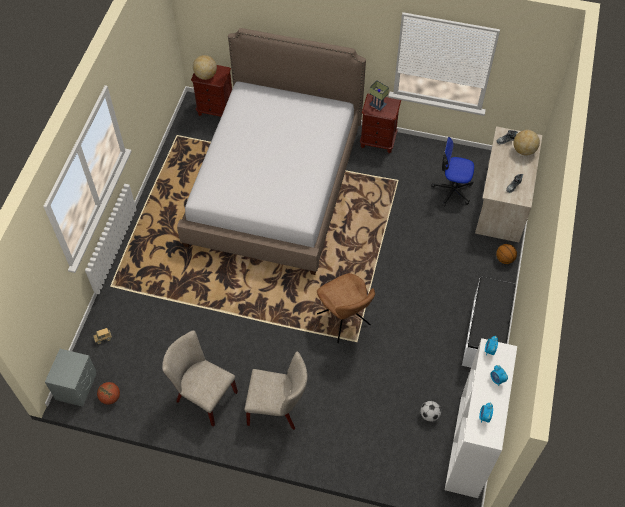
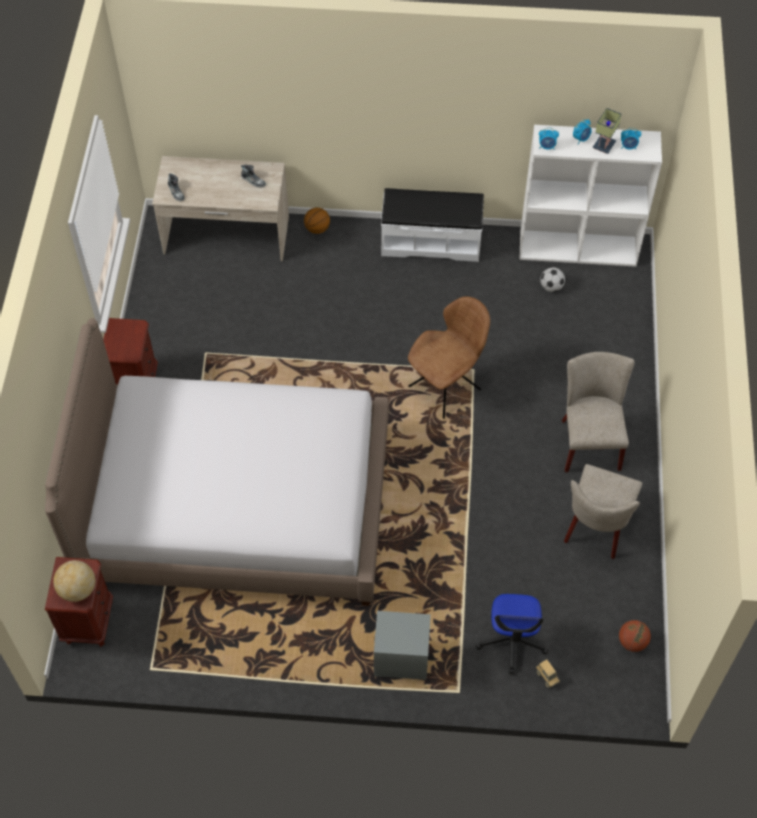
camera: 100 degrees left, 0 degrees up
grey nightstand [45,349,97,407] -> grey nightstand moved to [374,611,431,680]
table lamp [369,81,389,111] -> table lamp moved to [593,108,622,154]
office chair [431,137,474,207] -> office chair moved to [476,594,548,674]
globe [514,130,540,156] -> none

